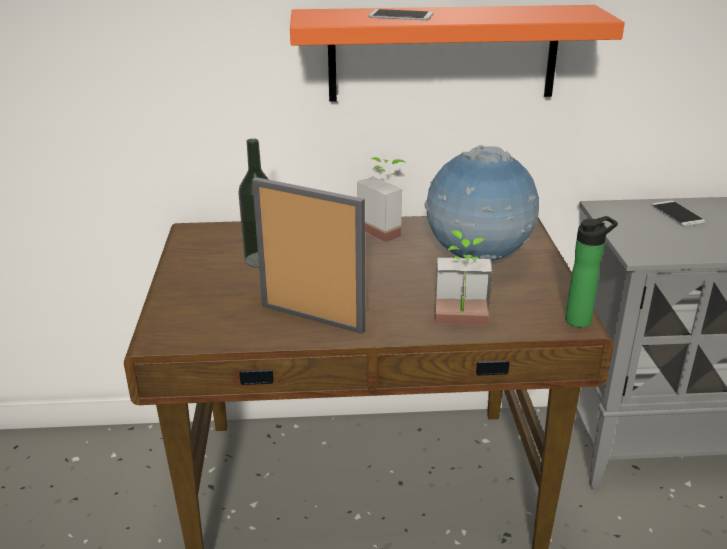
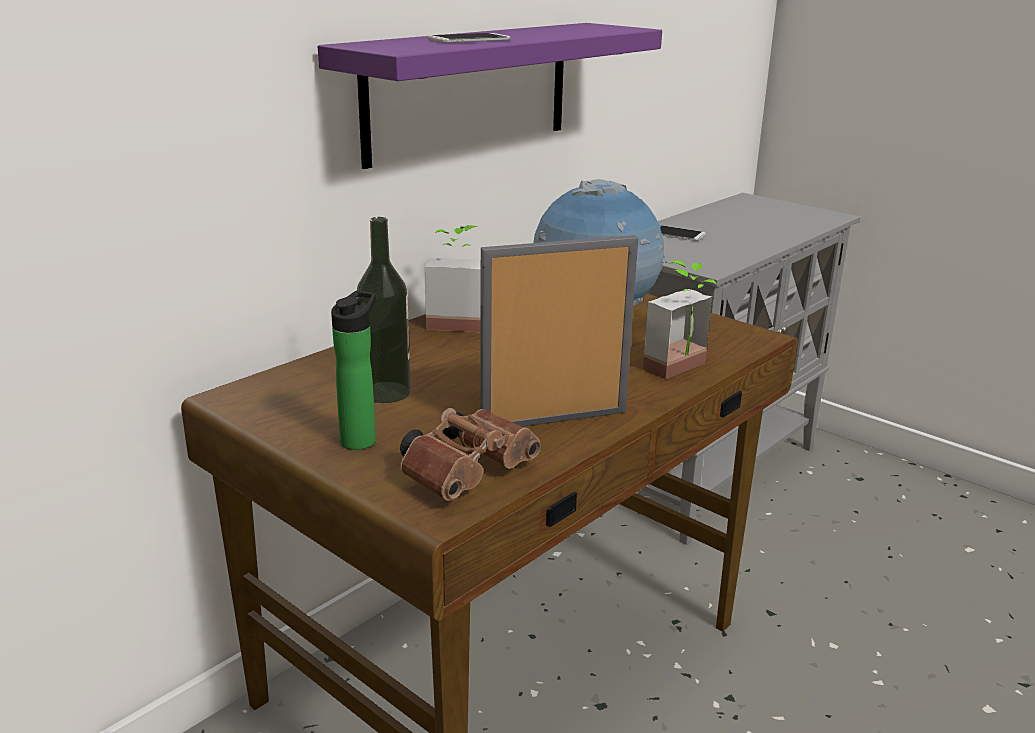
camera: 45 degrees left, 5 degrees down
orange shelf [290,5,625,102] -> purple shelf [318,23,662,169]
bottle [565,216,618,328] -> bottle moved to [331,291,376,450]
none -> brown binoculars [400,408,541,501]

